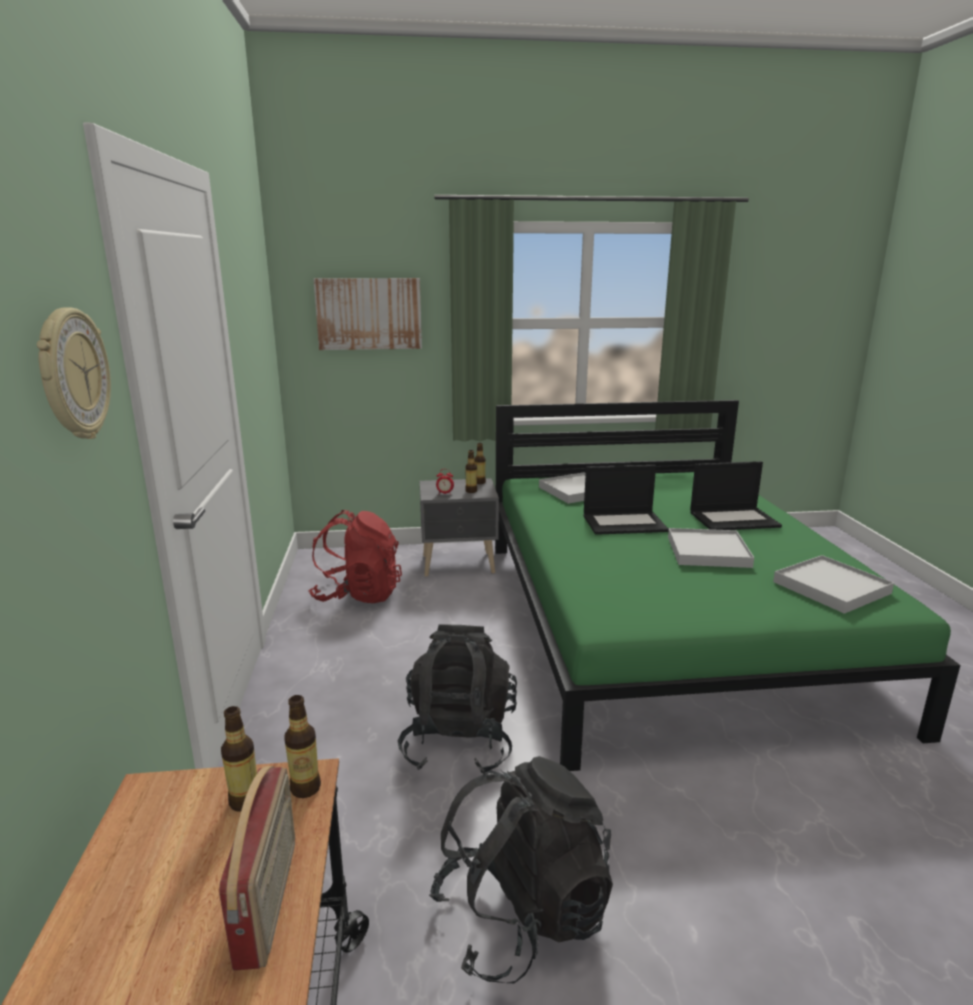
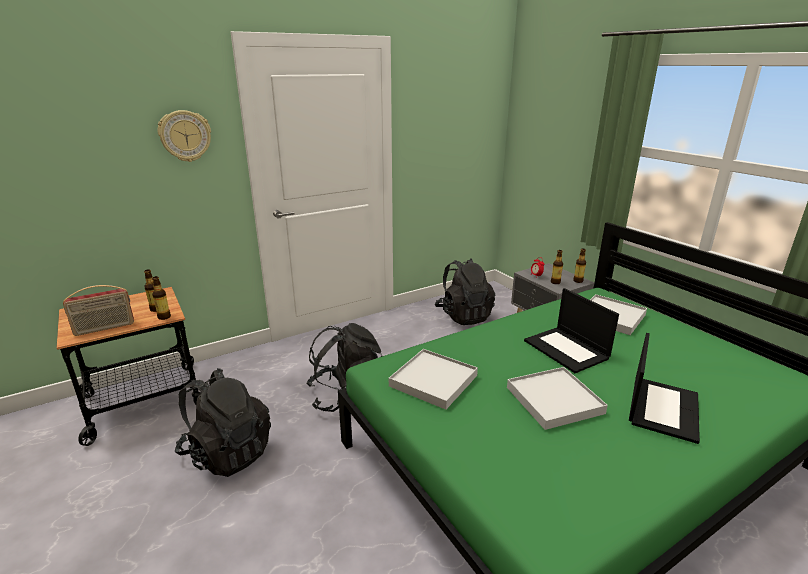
camera: 65 degrees right, 5 degrees up
red backpack [308,510,402,603] -> black backpack [435,258,495,325]
picture [314,278,422,350] -> none
laptop [690,461,782,530] -> laptop turned 120 degrees counterclockwise [629,333,700,444]
white tray [773,555,894,614] -> white tray moved to [389,349,478,410]

